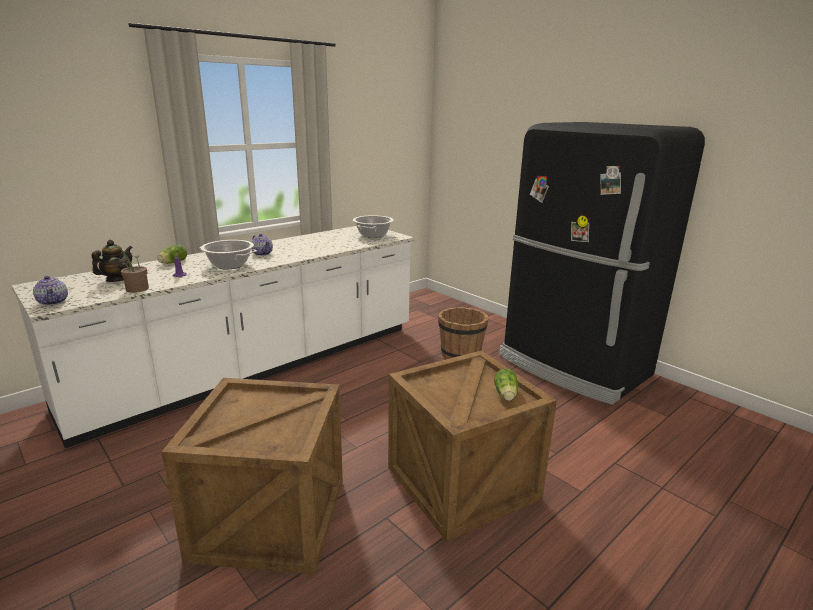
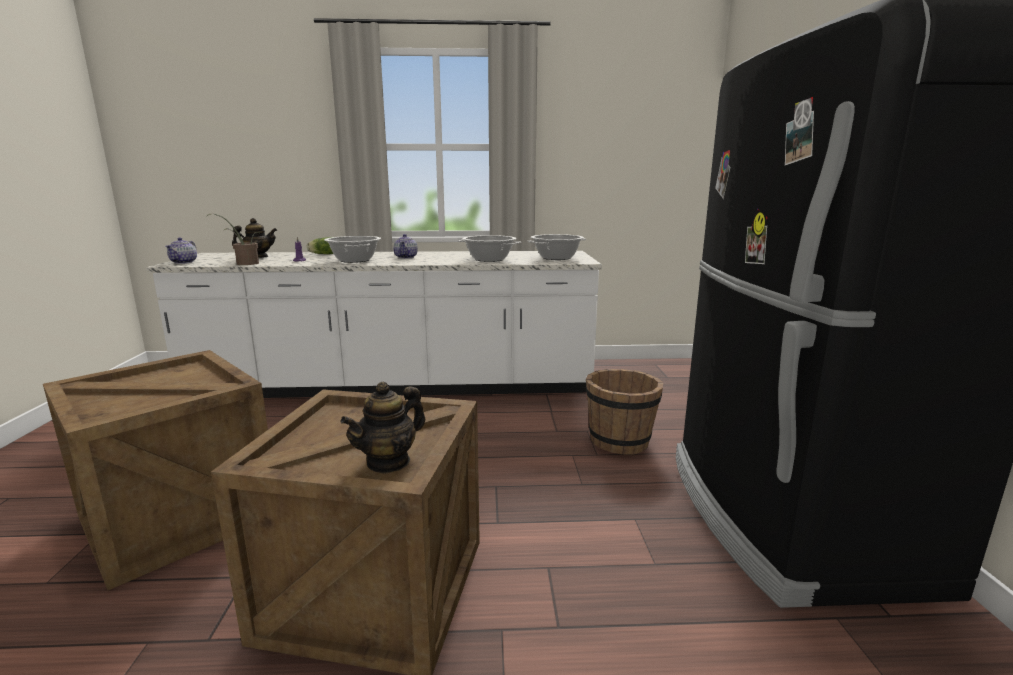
camera: 40 degrees right, 5 degrees down
lettuce [494,369,518,401] -> teapot [340,382,425,474]
none -> cooking pot [458,235,521,262]

